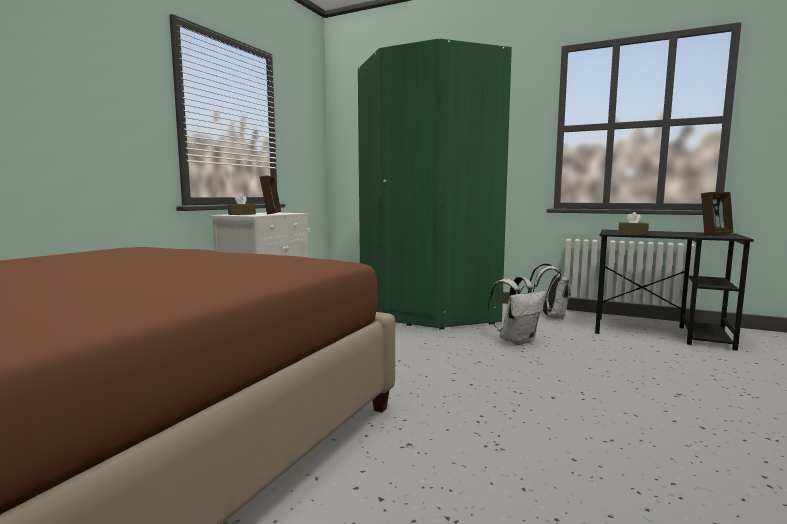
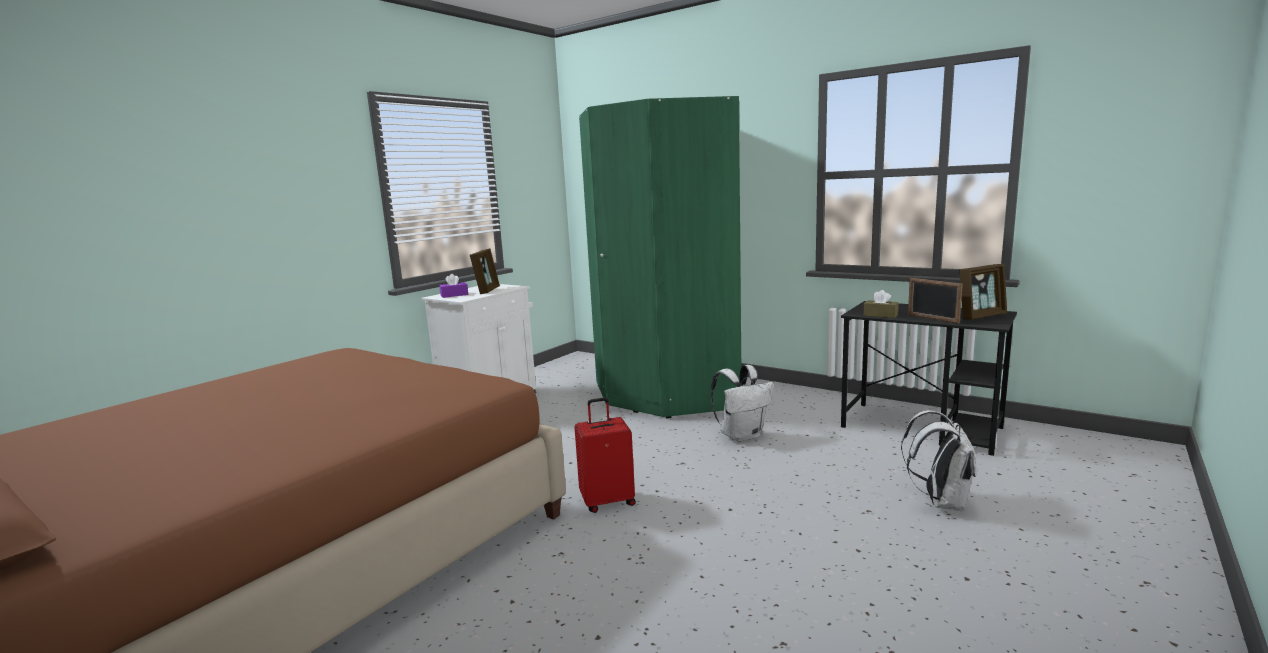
camera: 10 degrees right, 5 degrees up
brown tissue box [228,194,256,215] -> purple tissue box [439,274,468,298]
white backpack [530,263,571,319] -> white backpack moved to [901,410,977,511]
none -> red suitcase [574,397,636,513]
none -> picture frame [908,278,963,324]

